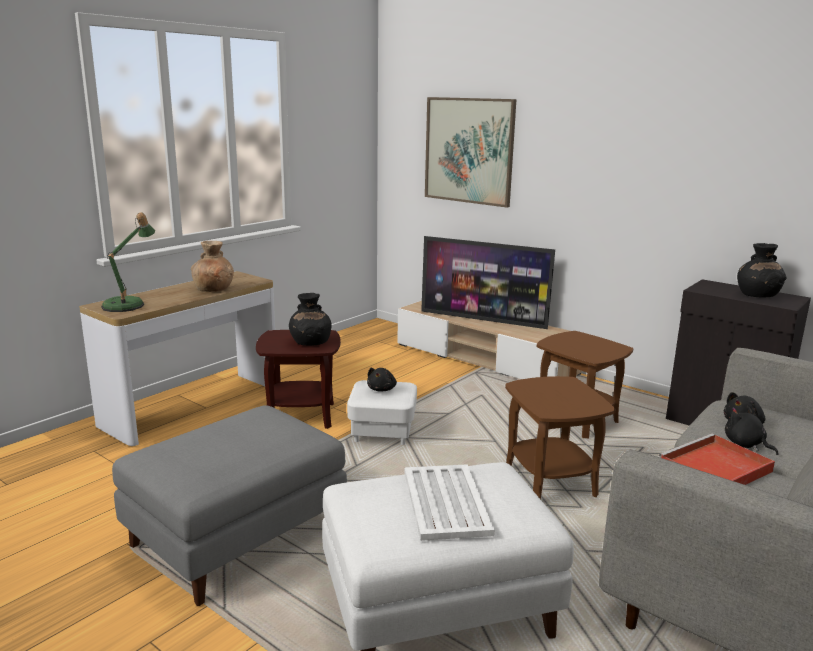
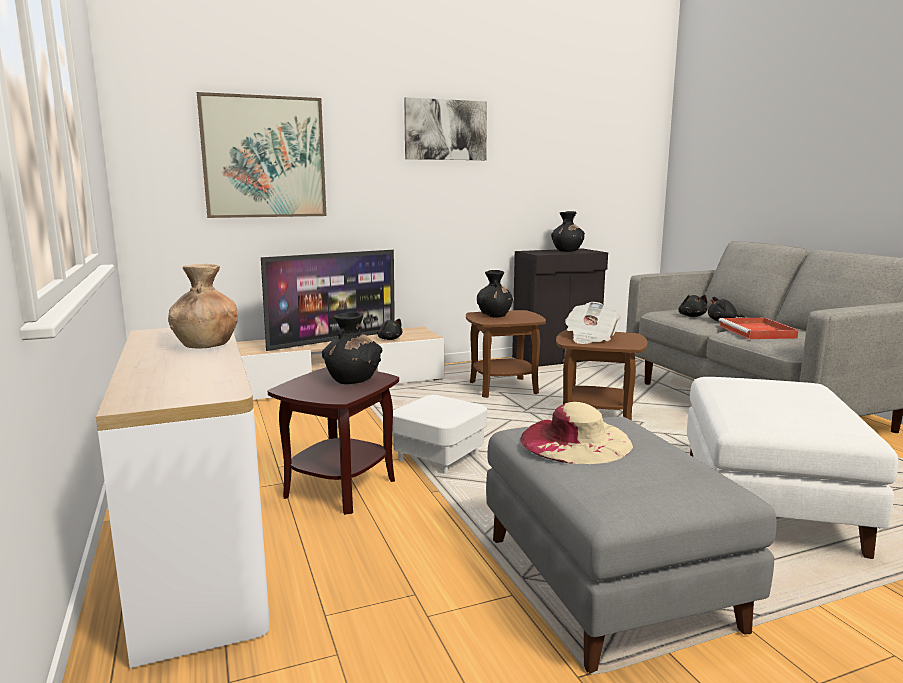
camera: 60 degrees left, 5 degrees down
table lamp [101,212,155,312] -> none
black plush toy [367,368,397,392] -> black plush toy moved to [377,319,403,340]
white tray [405,464,494,541] -> none
none -> picture [404,97,487,160]
none -> black vase [477,270,513,318]
none -> beige hat [521,402,633,464]
none -> newspaper [565,302,621,344]

